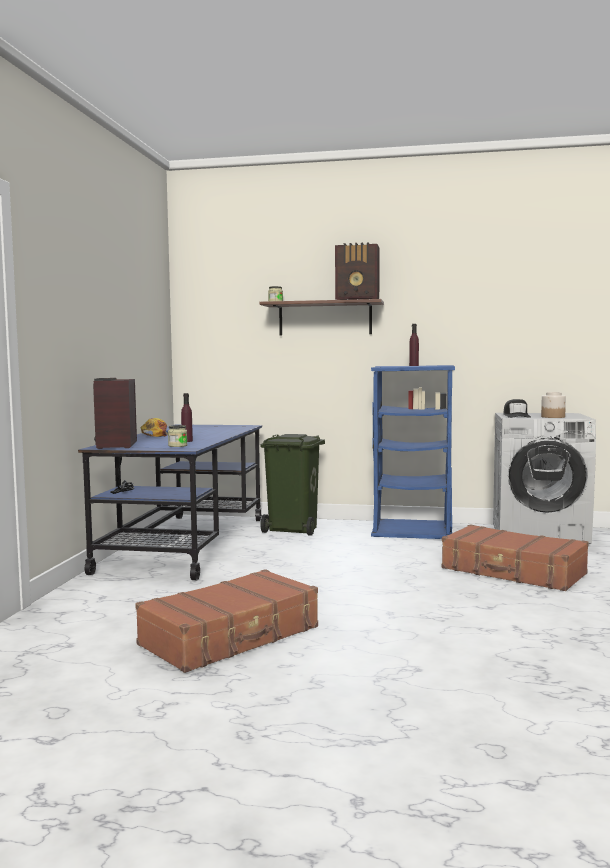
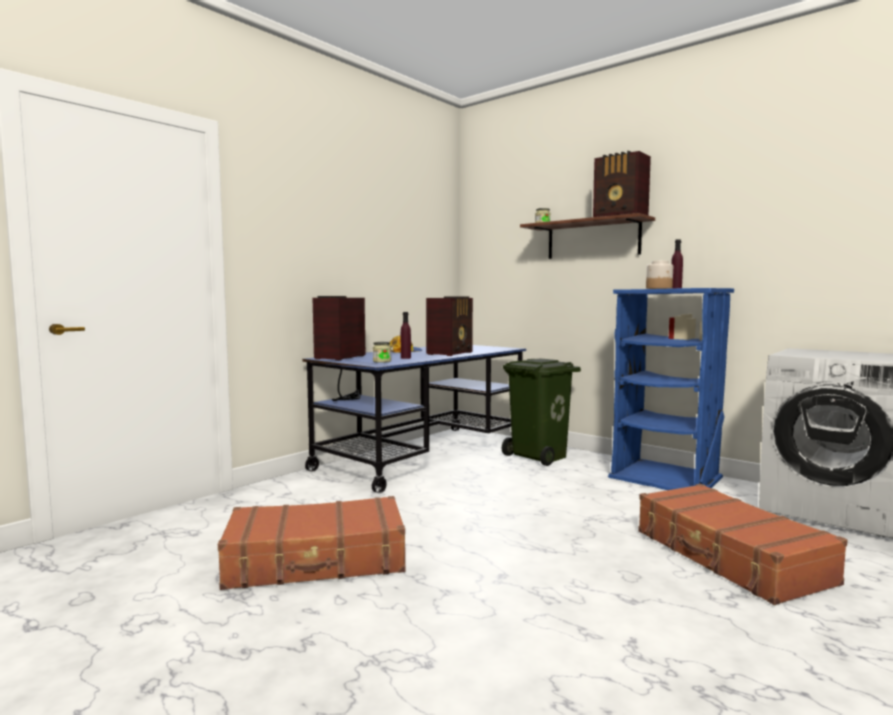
camera: 30 degrees right, 0 degrees up
black cap [503,399,531,418] -> none
jar [541,392,566,418] -> jar moved to [646,261,673,289]
none -> radio [426,296,473,356]

